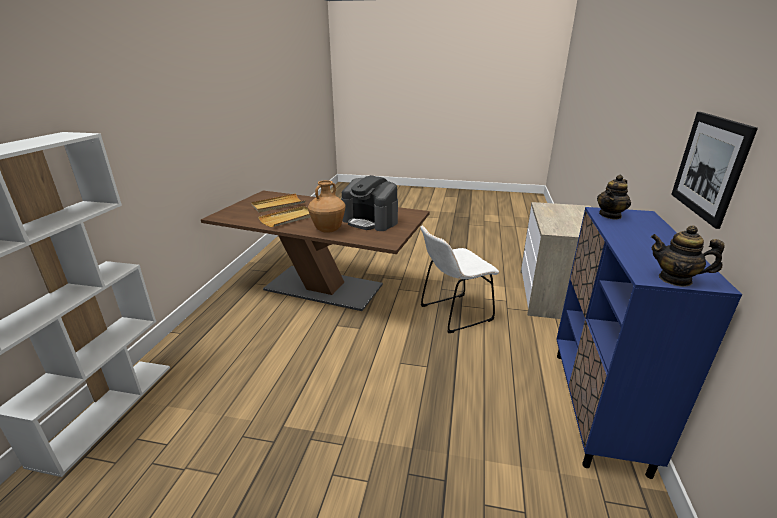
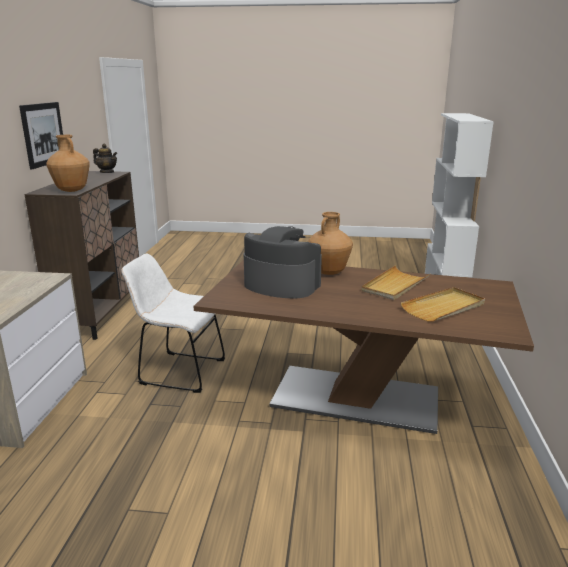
camera: 175 degrees right, 5 degrees down
white chair [420,226,499,333] -> white chair turned 135 degrees counterclockwise [121,253,225,393]
blue cabinet [556,207,742,479] -> brown cabinet [24,171,139,340]
teapot [597,175,631,220] -> brown vase [46,135,90,192]

